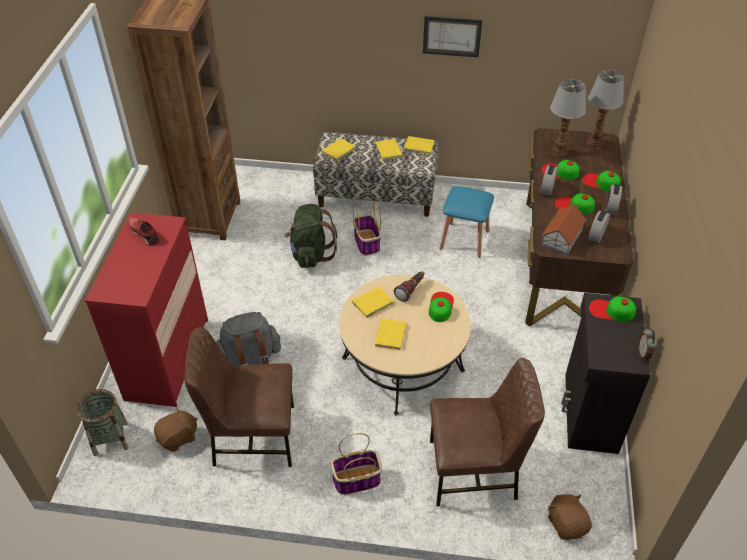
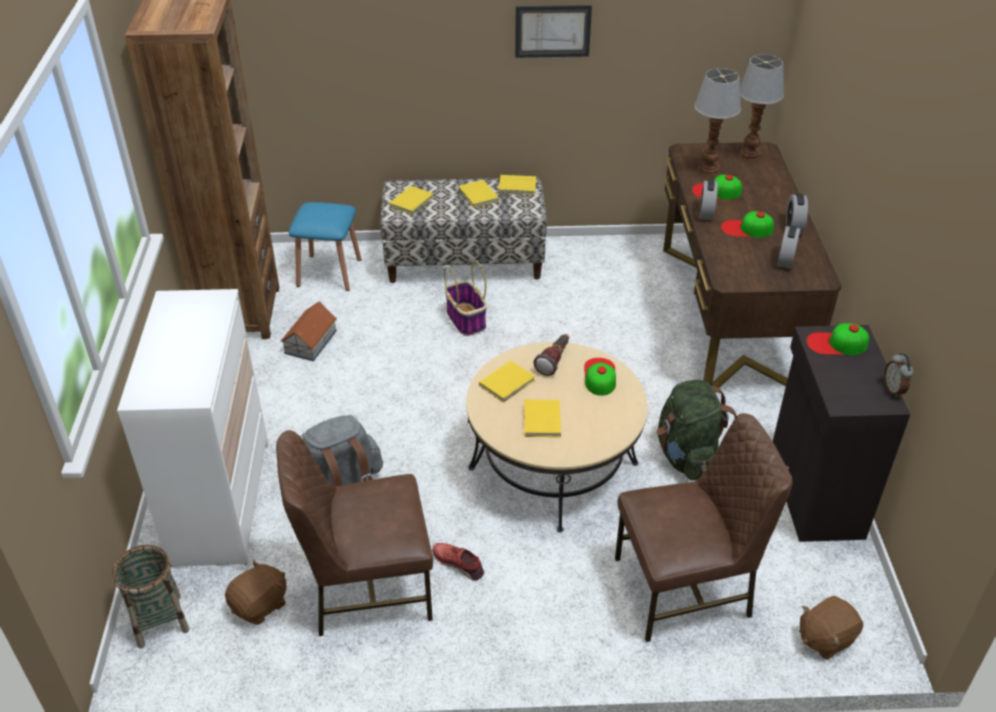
camera: 10 degrees left, 5 degrees down
red dresser [85,212,208,407] -> white dresser [117,289,269,567]
red shoe [128,217,159,245] -> red shoe moved to [432,543,484,581]
green backpack [285,204,337,268] -> green backpack moved to [656,380,737,480]
basket [331,433,382,495] -> none
blue stool [440,186,494,258] -> blue stool moved to [289,202,361,291]
toy house [541,204,587,255] -> toy house moved to [281,301,337,361]
brown plush toy [548,494,592,540] -> brown plush toy turned 90 degrees counterclockwise [799,596,863,660]
cap [582,171,621,191] -> none

